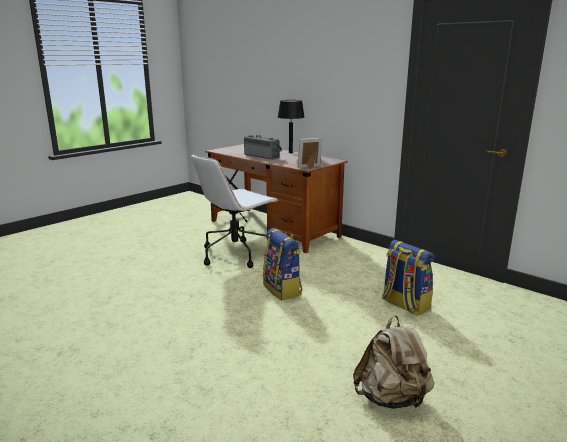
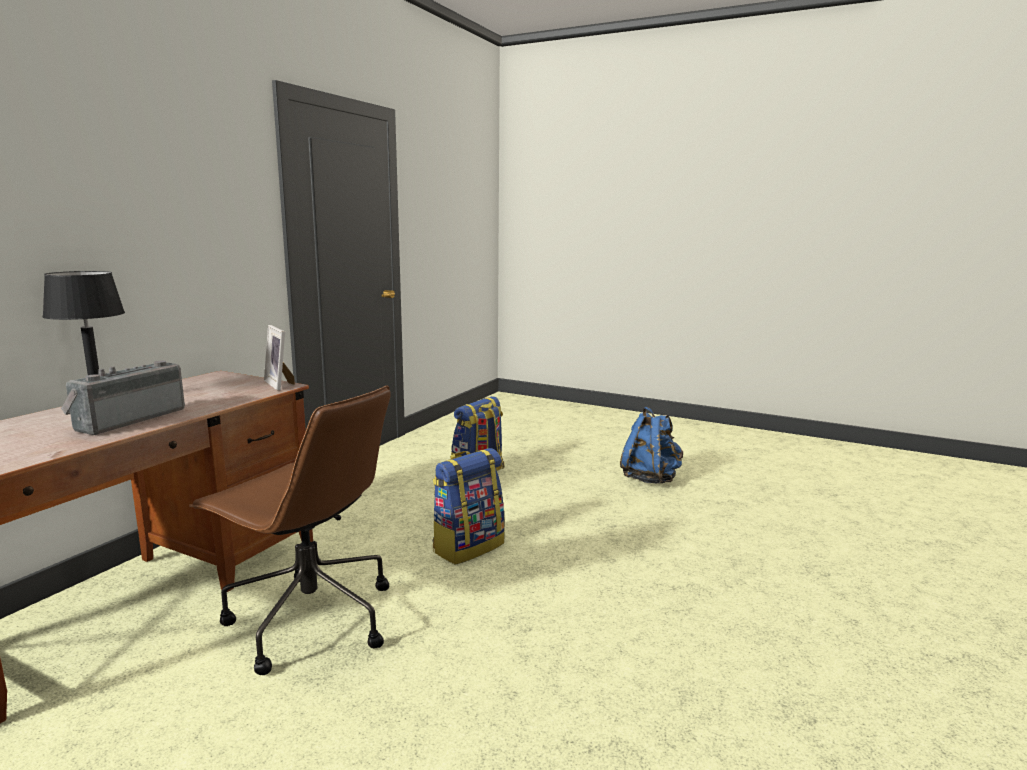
camera: 105 degrees left, 5 degrees down
white office chair [191,154,278,268] -> brown office chair [189,386,391,675]
beige backpack [353,316,434,409] -> blue backpack [620,407,683,484]

